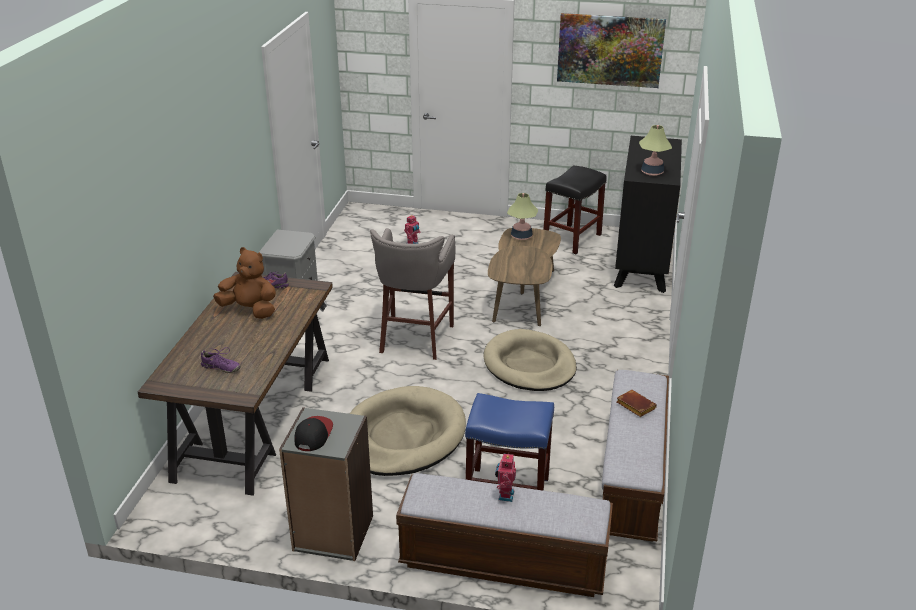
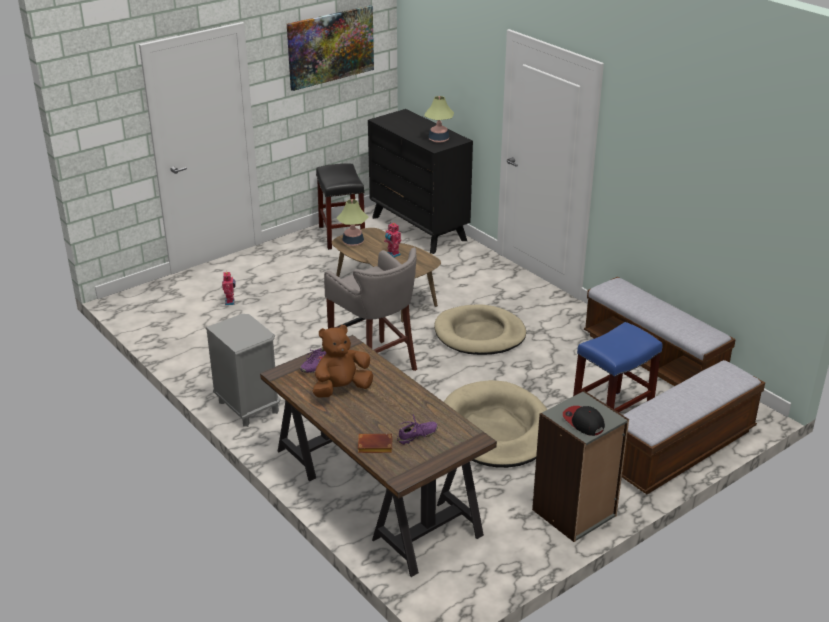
camera: 50 degrees left, 0 degrees up
toy robot [495,452,516,502] -> toy robot moved to [384,222,401,258]
brown book [616,390,657,417] -> brown book moved to [358,433,392,453]

